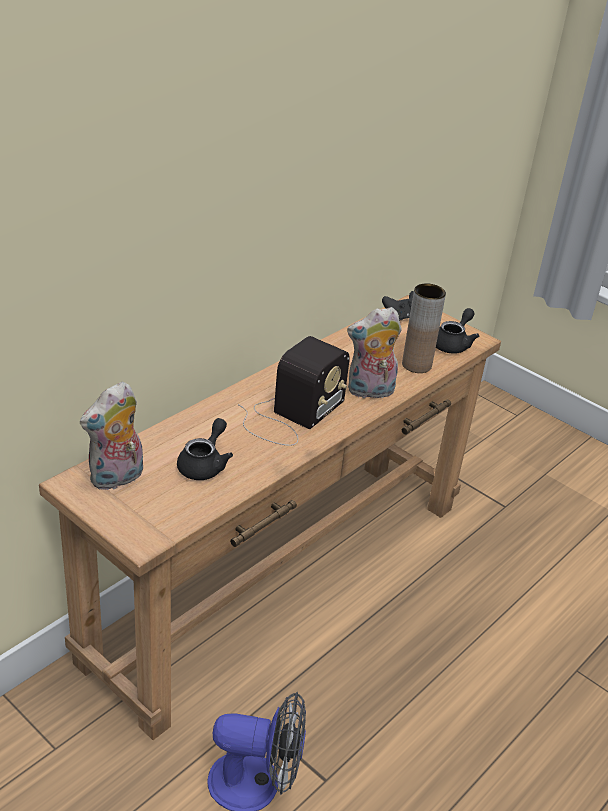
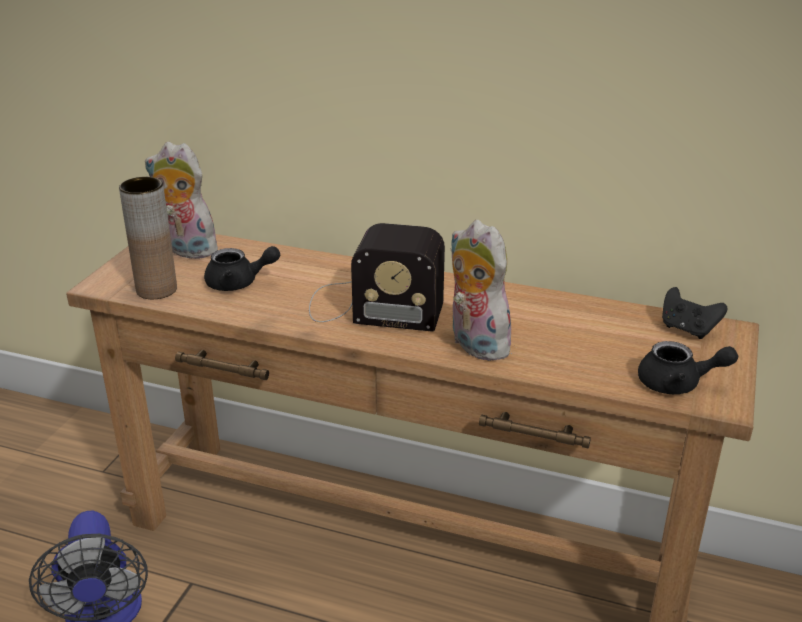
camera: 70 degrees right, 5 degrees down
brown vase [402,283,446,373] -> brown vase moved to [119,177,177,299]

